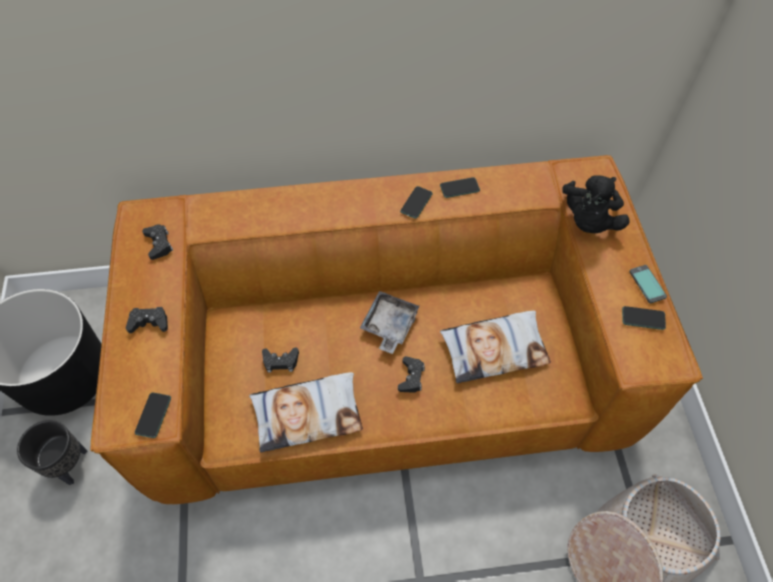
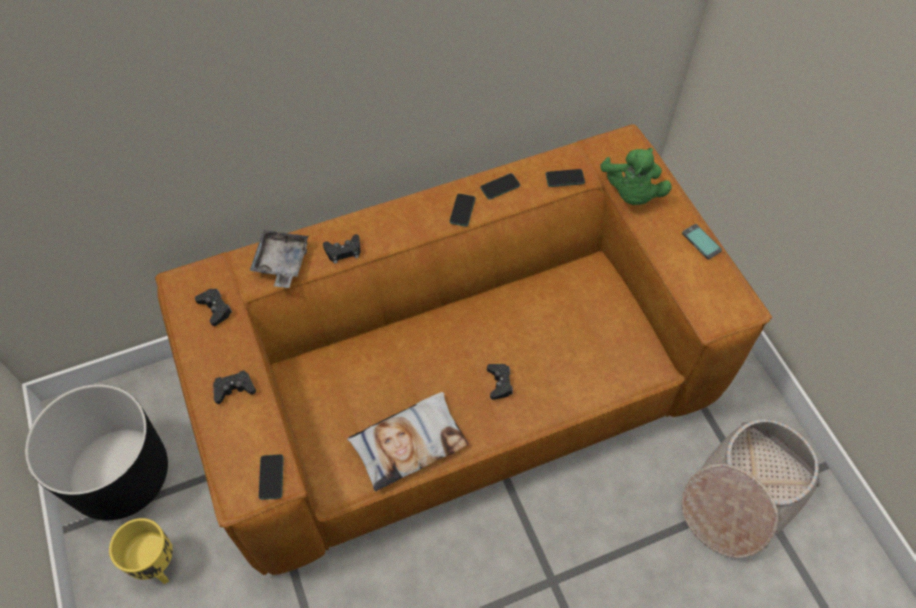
camera: 15 degrees left, 0 degrees up
black planter [17,420,88,485] -> yellow planter [109,518,173,584]
black game controller [262,348,299,373] -> black game controller moved to [323,234,361,264]
grey tray [360,291,419,354] -> grey tray moved to [250,230,309,288]
pillow [440,310,551,383] -> none
black plush toy [562,175,629,233] -> green plush toy [600,148,672,205]
phone [622,306,666,330] -> phone moved to [546,169,585,187]

